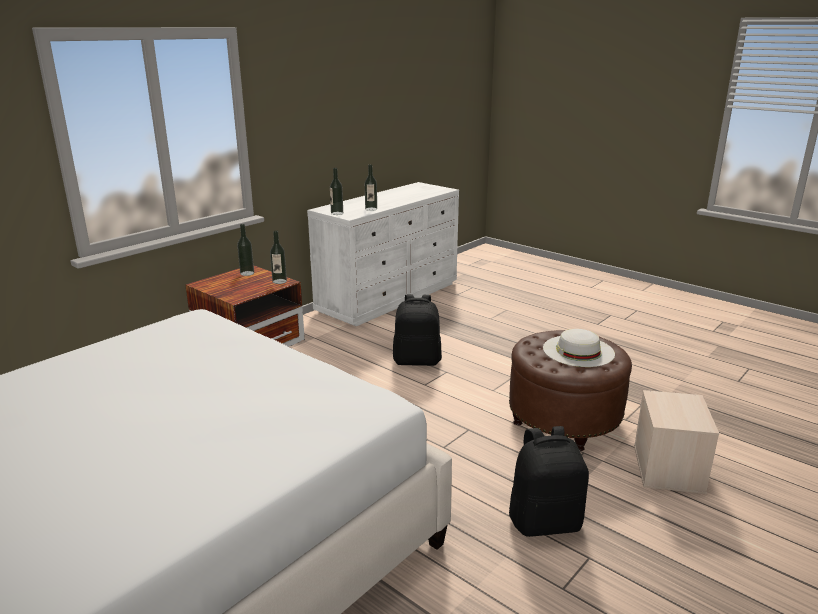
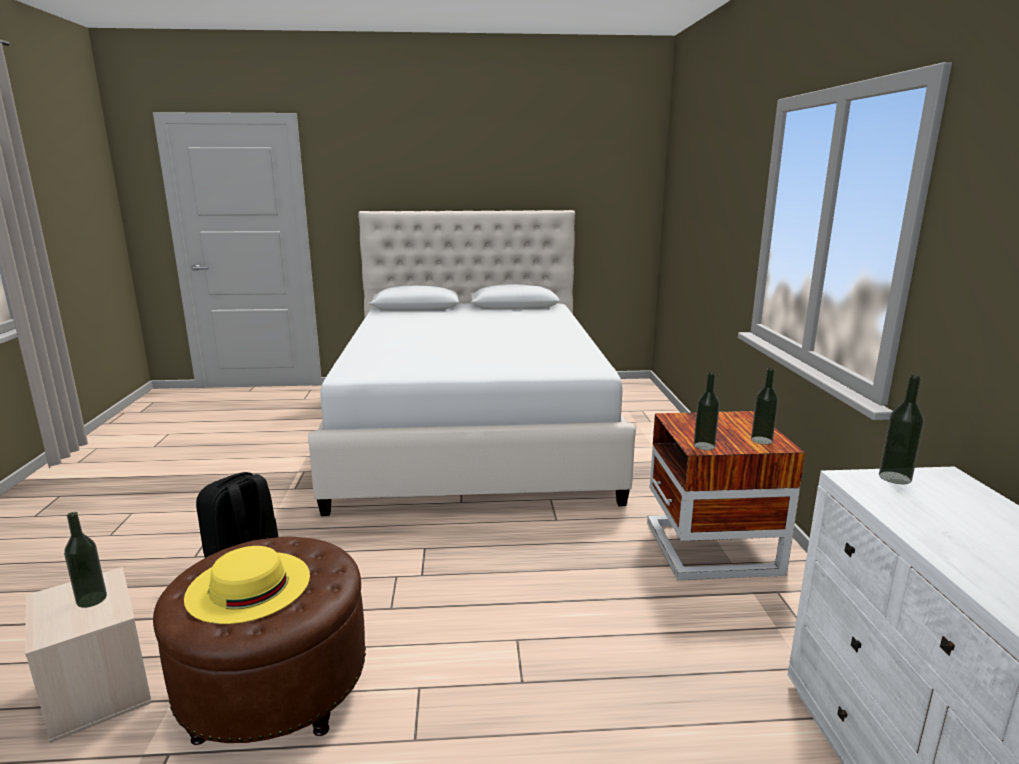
camera: 135 degrees right, 5 degrees down
bottle [365,164,377,211] -> bottle moved to [64,512,107,608]
black backpack [393,294,442,366] -> none
white hat [543,329,615,367] -> yellow hat [184,546,310,624]

